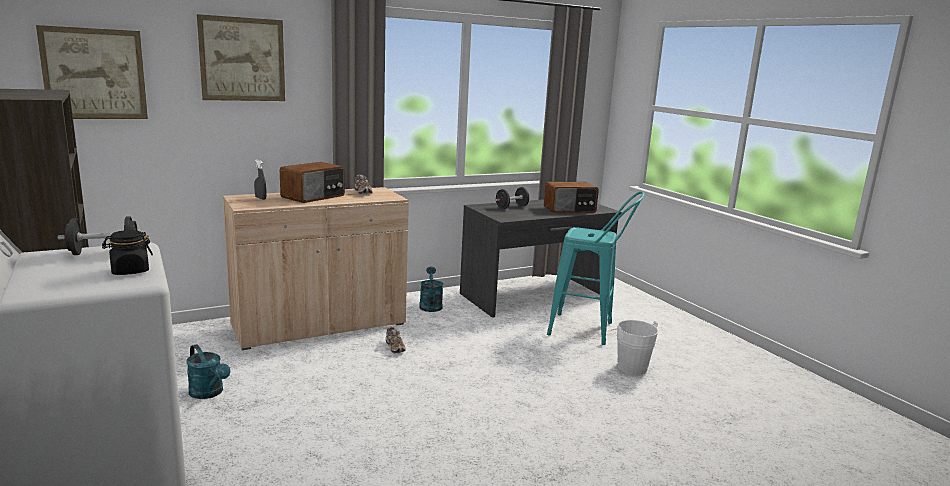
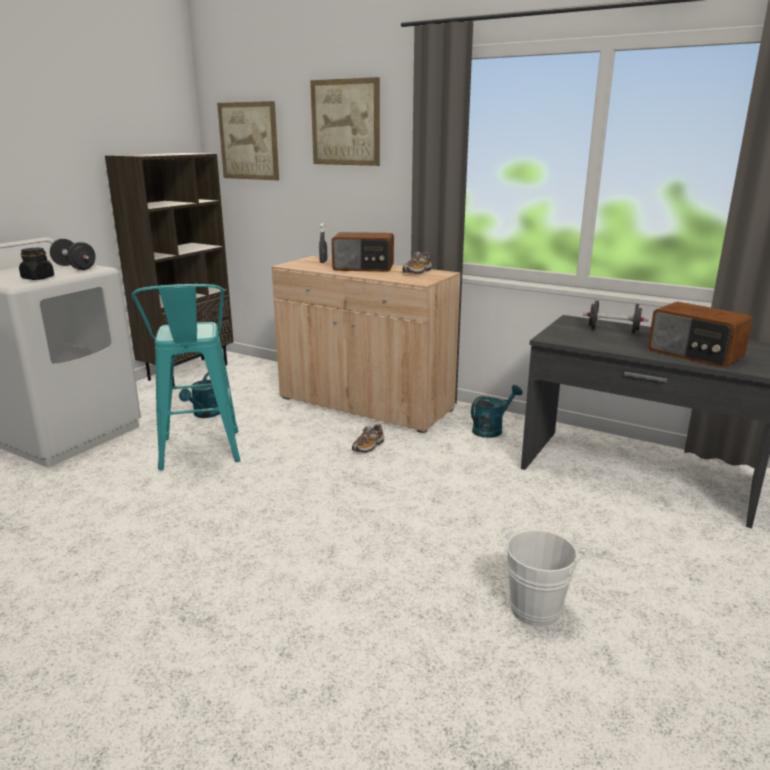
camera: 60 degrees right, 5 degrees up
turquoise stool [547,192,645,345] -> turquoise stool moved to [132,284,240,470]

